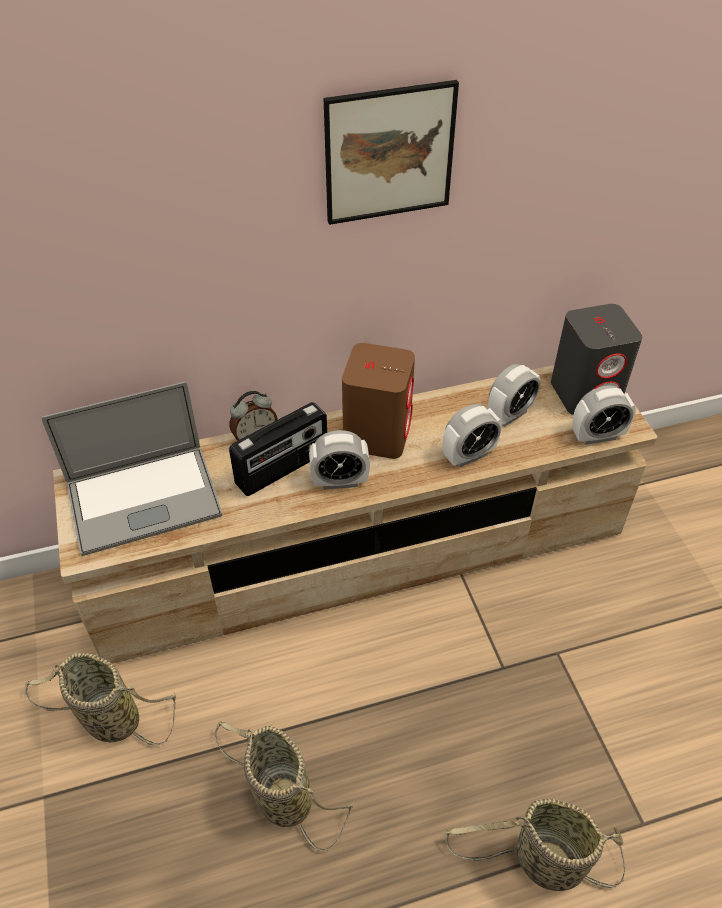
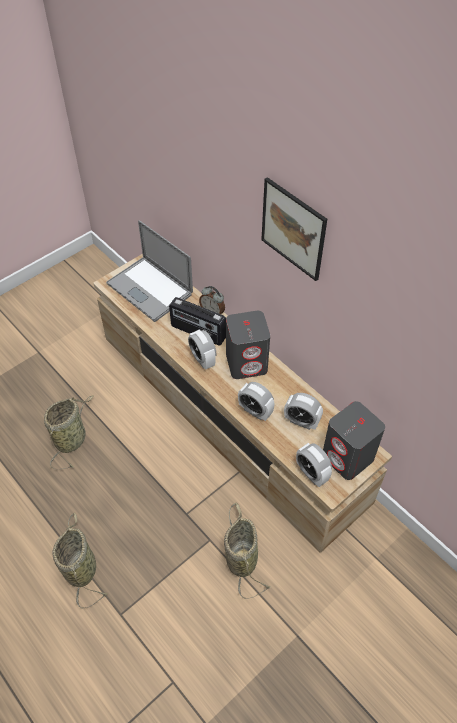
camera: 65 degrees right, 5 degrees up
basket [25,653,176,746] -> basket moved to [224,502,271,599]
brown speaker [342,343,415,459] -> grey speaker [226,311,270,379]

